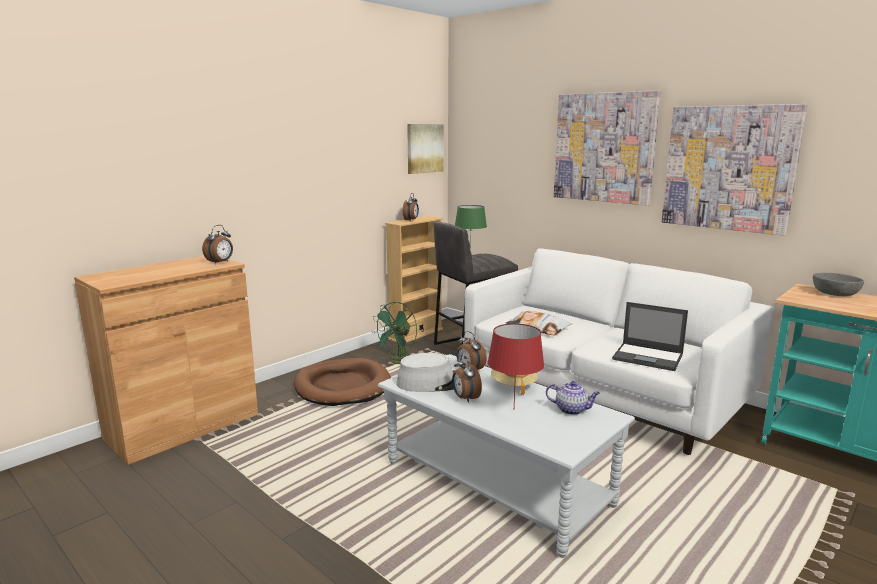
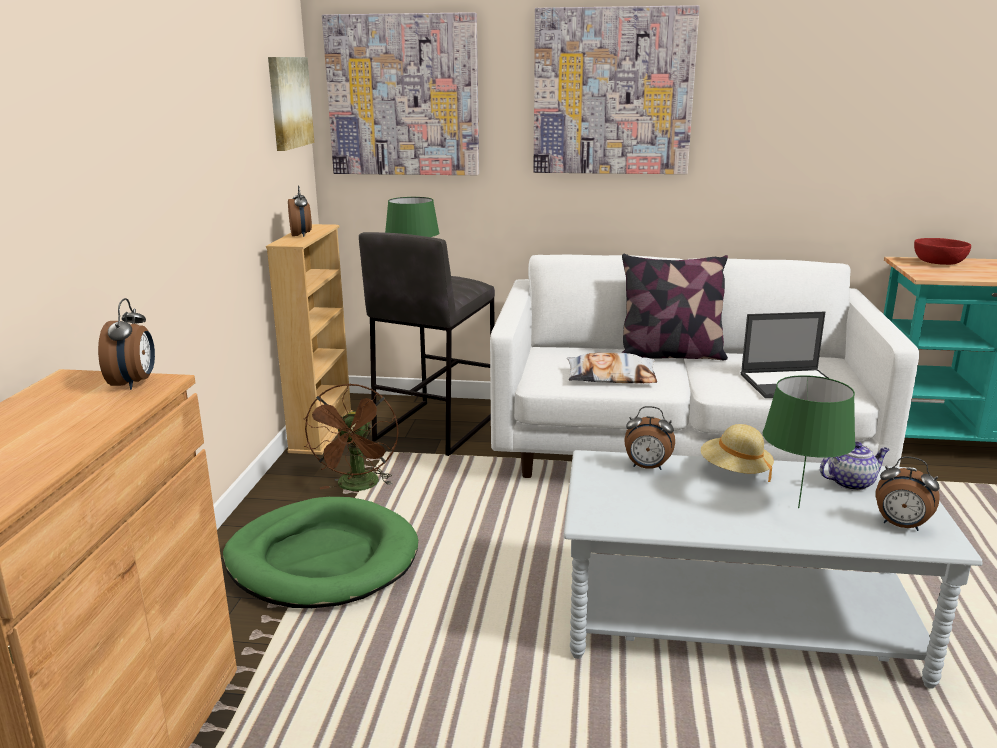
camera: 35 degrees left, 5 degrees up
brown dog bed [294,358,391,406] -> green dog bed [223,497,418,608]
green fan [371,302,417,364] -> brown fan [303,383,398,491]
grey hat [396,353,455,392] -> none
alarm clock [452,355,482,403] -> alarm clock moved to [876,456,940,531]
red table lamp [487,323,544,406] -> green table lamp [763,375,856,508]
picture [662,104,808,236] -> picture moved to [322,12,479,175]
grey bowl [813,273,864,296] -> red bowl [914,238,971,265]
none -> pillow [622,254,728,360]

